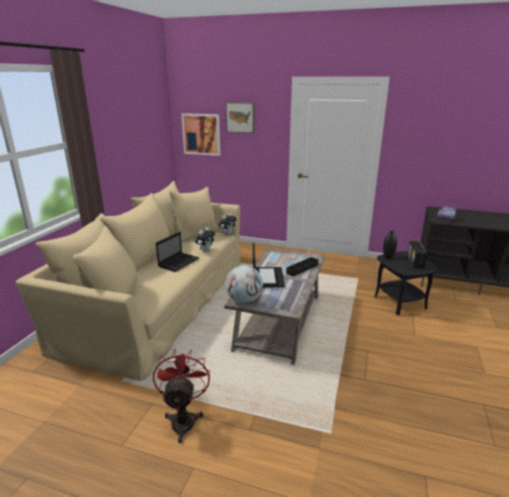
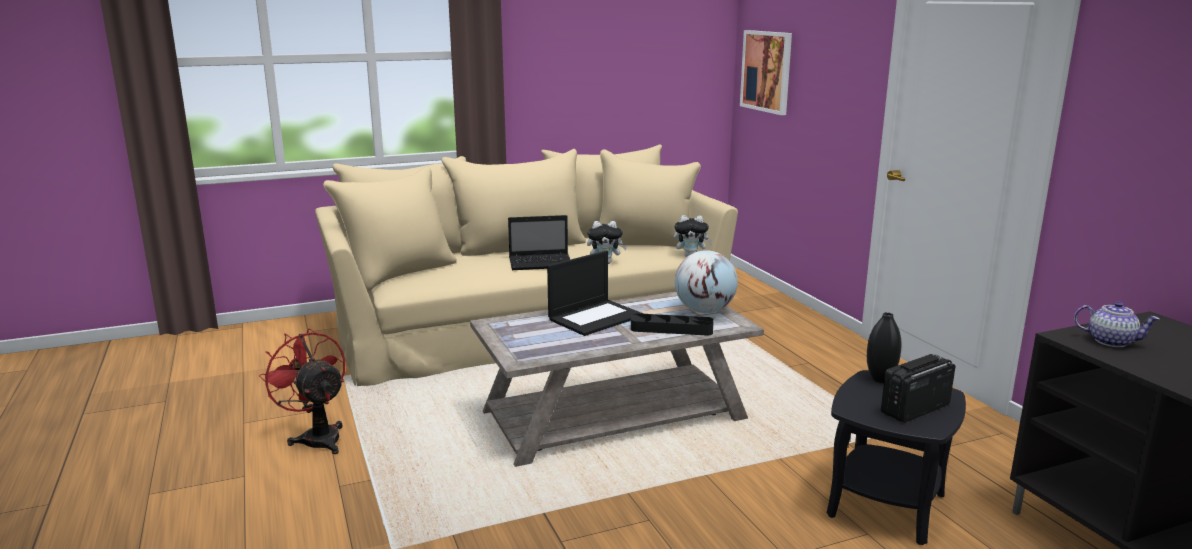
camera: 50 degrees right, 5 degrees down
red fan [153,349,210,443] -> red fan turned 90 degrees counterclockwise [259,328,345,454]
globe [225,265,263,303] -> globe moved to [675,250,738,313]
picture [226,102,254,133] -> none

